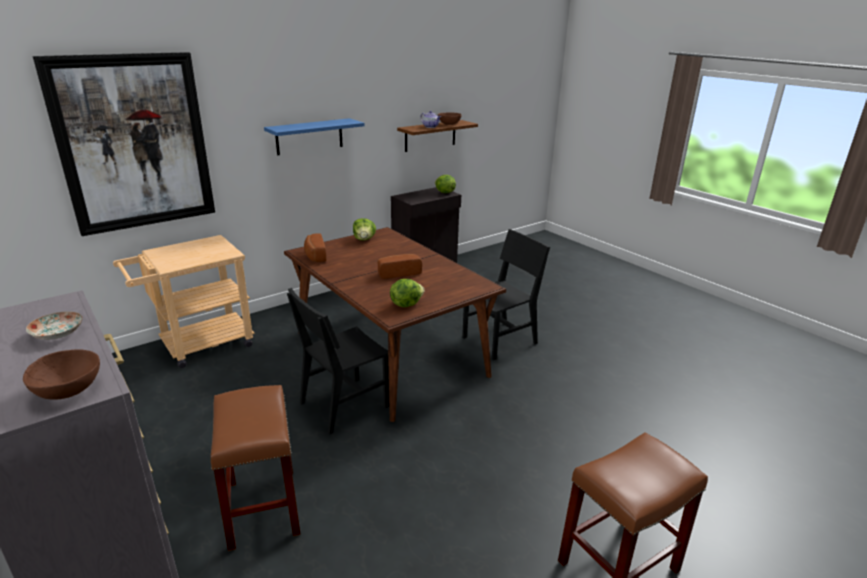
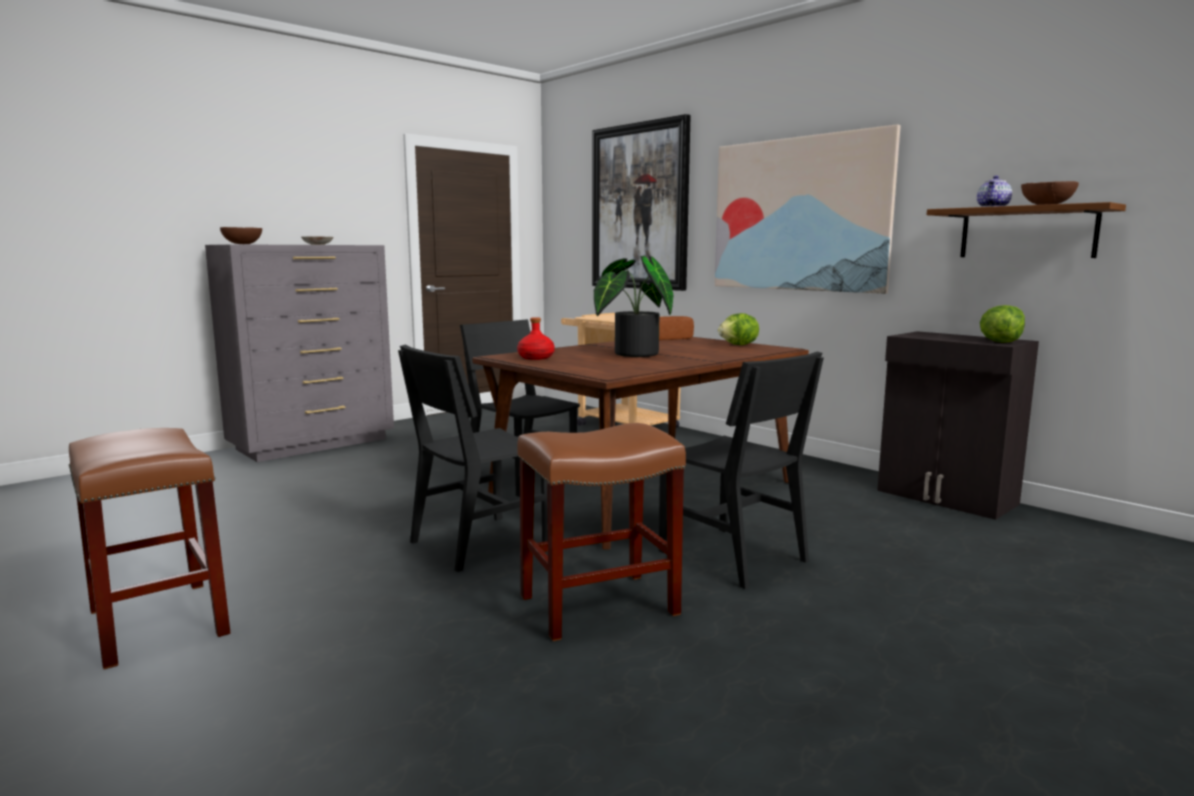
camera: 85 degrees right, 15 degrees down
brown stool [211,385,301,551] -> brown stool moved to [517,423,686,641]
blue shelf [264,118,365,155] -> picture [715,124,901,294]
bread [378,254,422,279] -> potted plant [594,256,674,357]
lettuce [390,279,425,307] -> red bottle [517,317,555,360]
none -> black chair [398,345,548,572]

